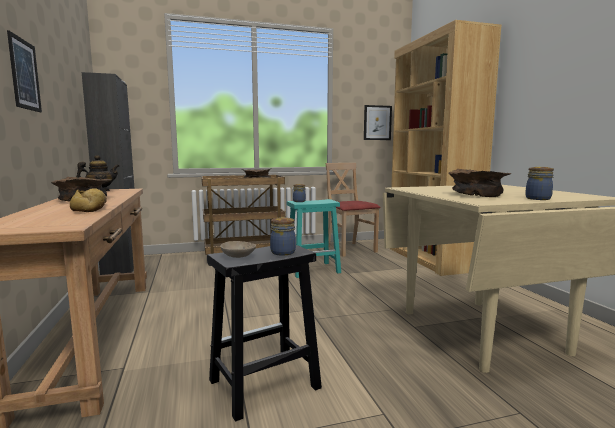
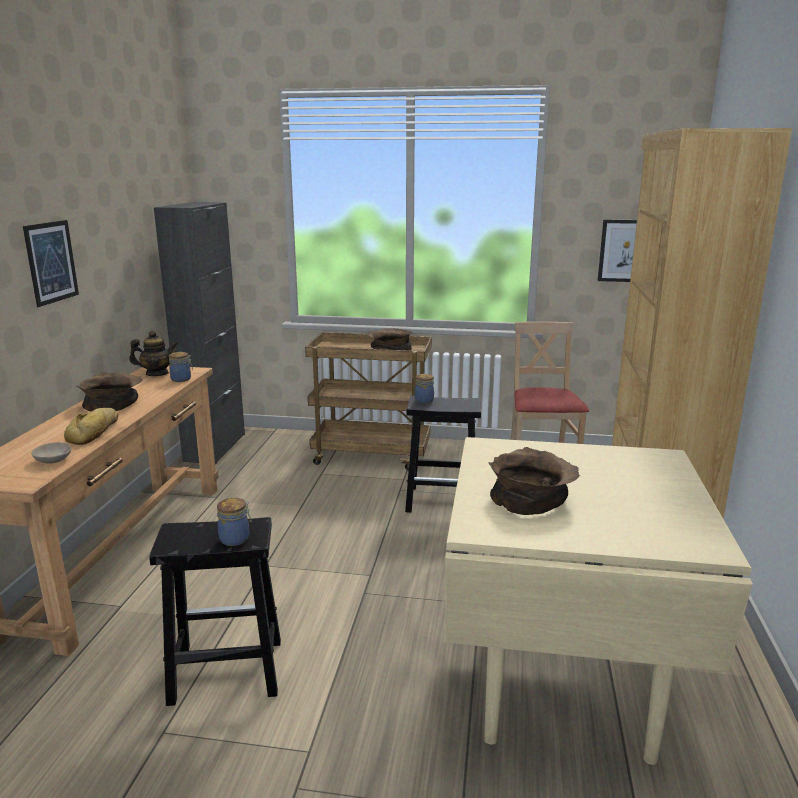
camera: 25 degrees right, 10 degrees up
beige bowl [220,241,256,258] -> beige bowl moved to [32,442,72,464]
turquoise stool [287,199,341,278] -> black stool [405,396,481,513]
jar [525,167,554,200] -> jar moved to [169,352,193,382]

